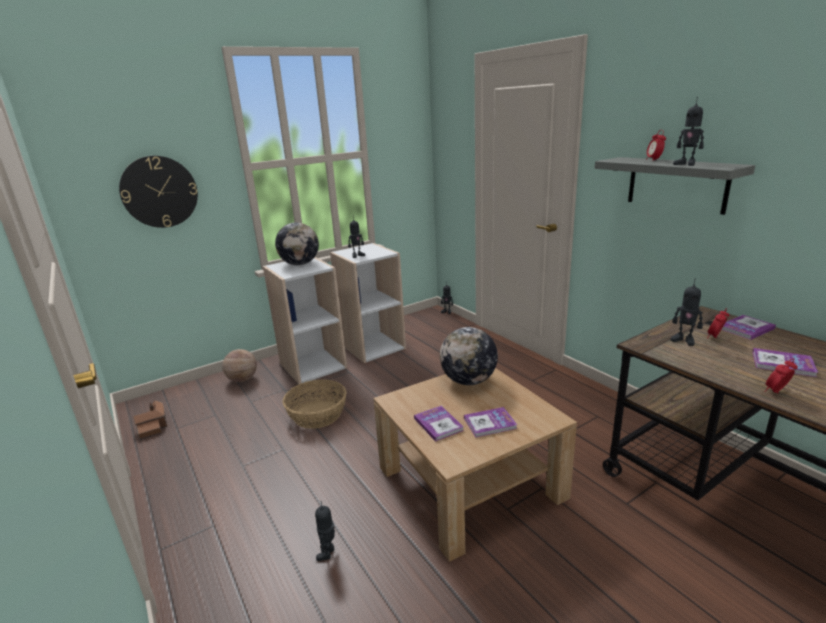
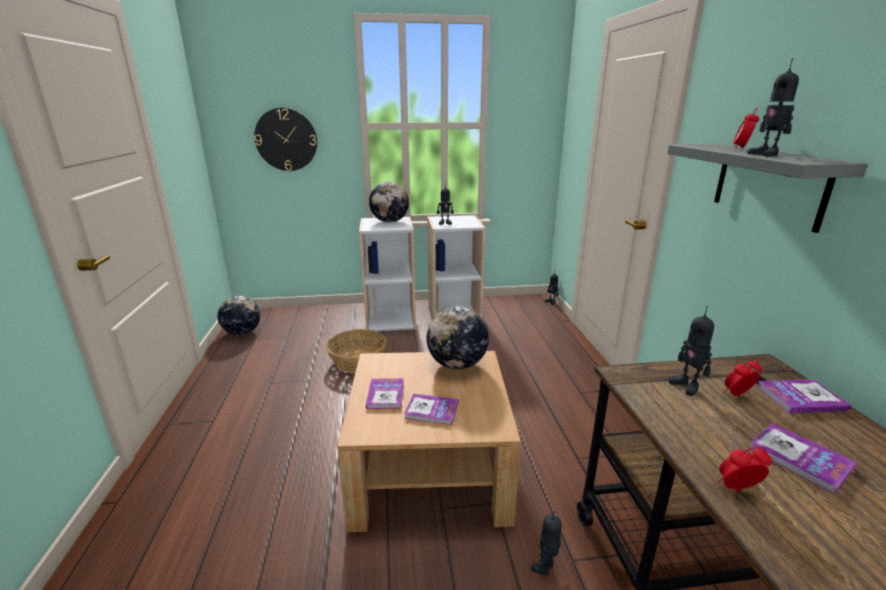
camera: 25 degrees right, 0 degrees up
toy house [133,400,167,440] -> globe [217,296,260,335]
basketball [222,349,257,382] -> none
toy robot [315,501,335,561] -> toy robot moved to [531,510,562,575]

